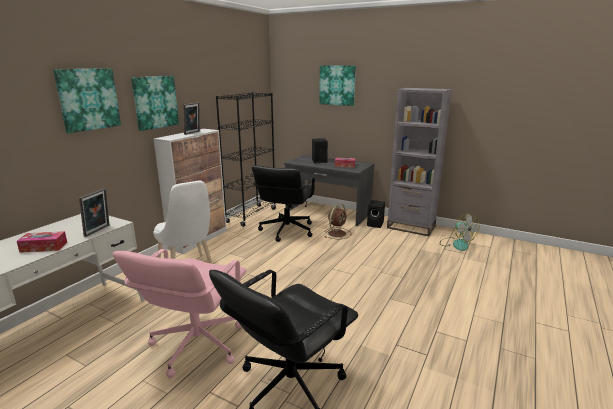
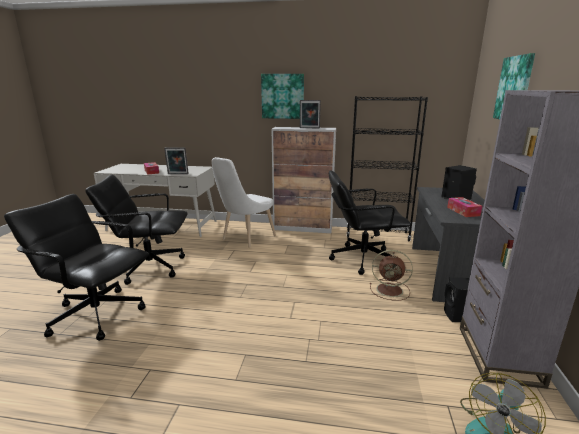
camera: 70 degrees right, 0 degrees up
picture [53,68,121,133] -> none
pink office chair [113,249,246,378] -> black office chair [85,174,188,285]

